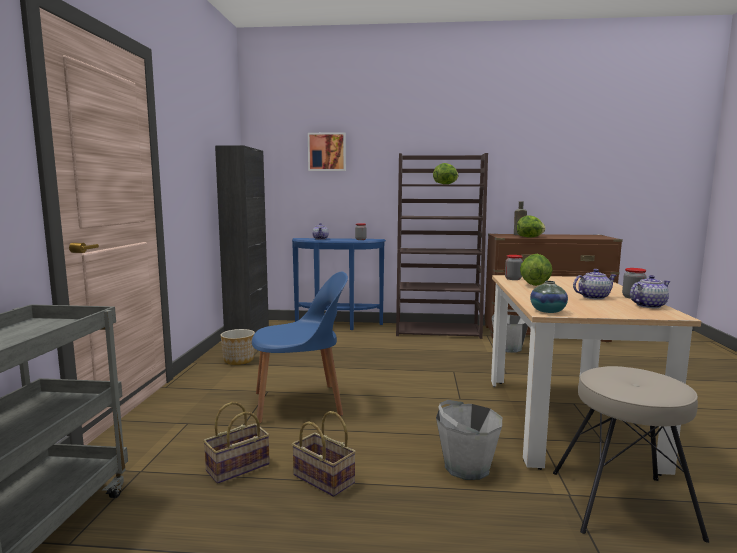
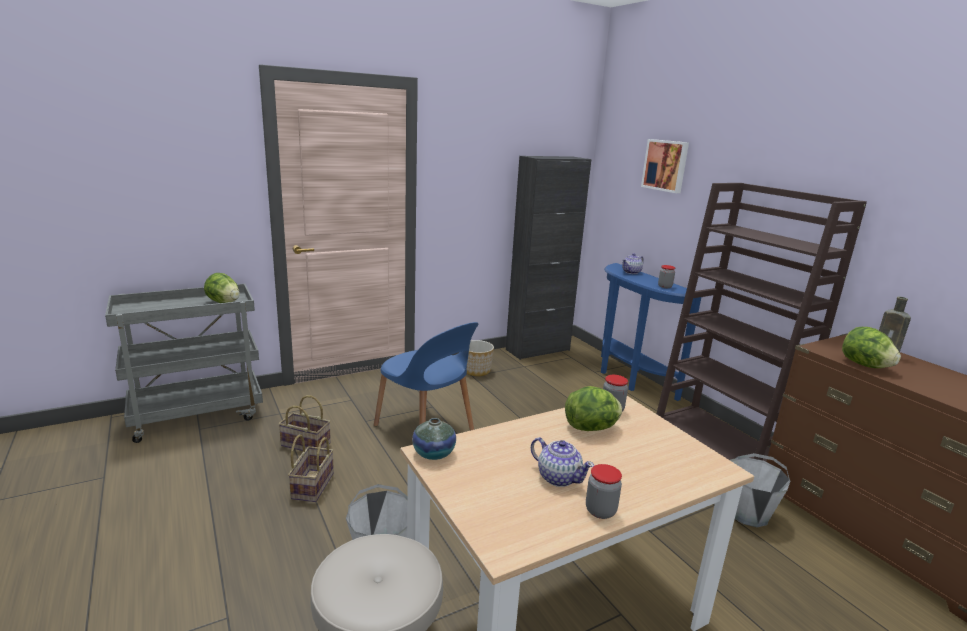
camera: 55 degrees right, 10 degrees up
lettuce [433,163,458,184] -> lettuce moved to [204,273,240,303]
teapot [630,275,671,308] -> none

